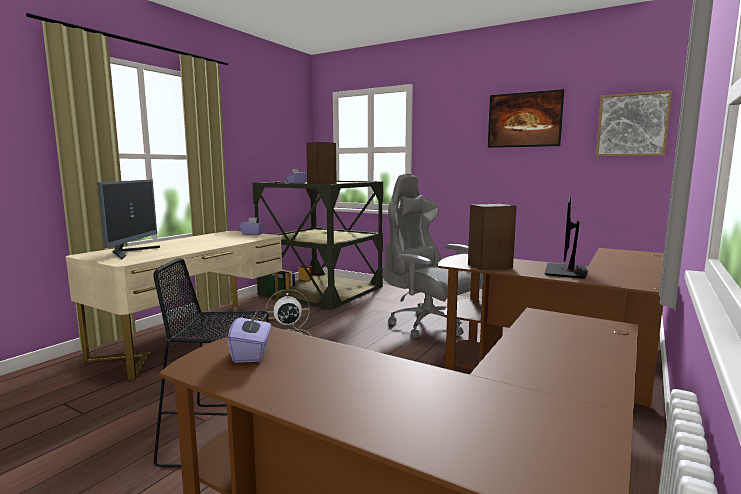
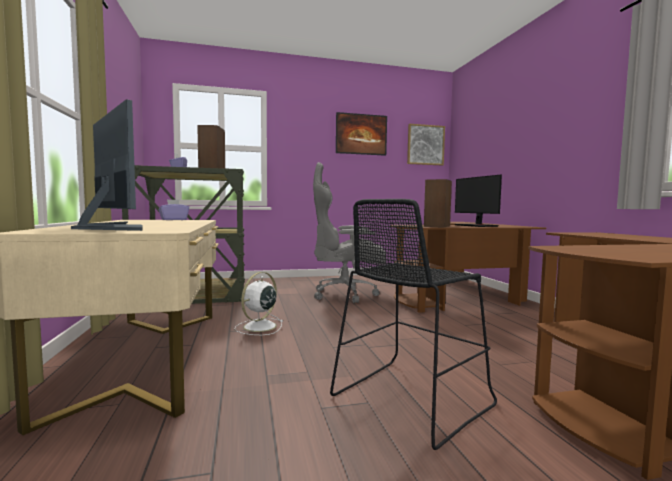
camera: 45 degrees left, 5 degrees down
purple tissue box [227,310,271,363] -> none

